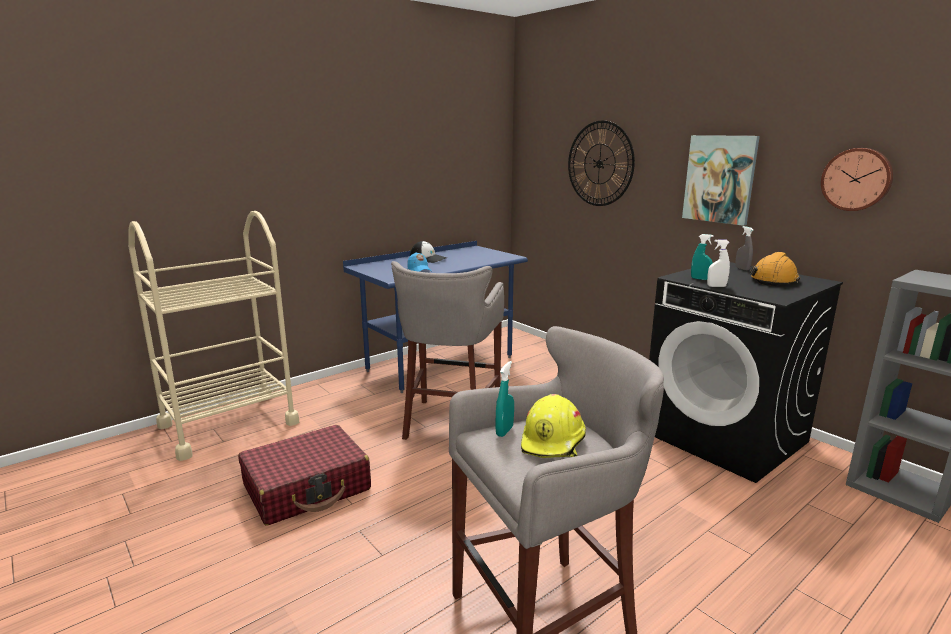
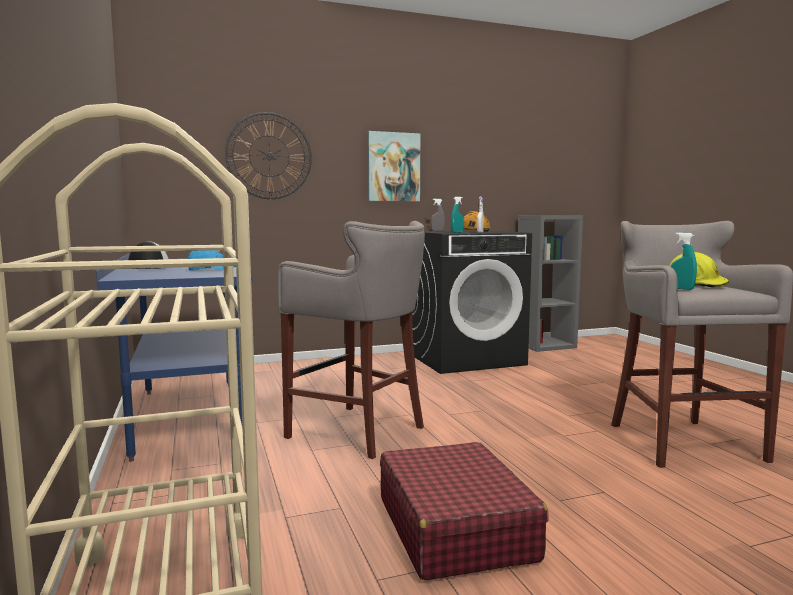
camera: 70 degrees left, 10 degrees down
wall clock [821,148,893,211] -> none

